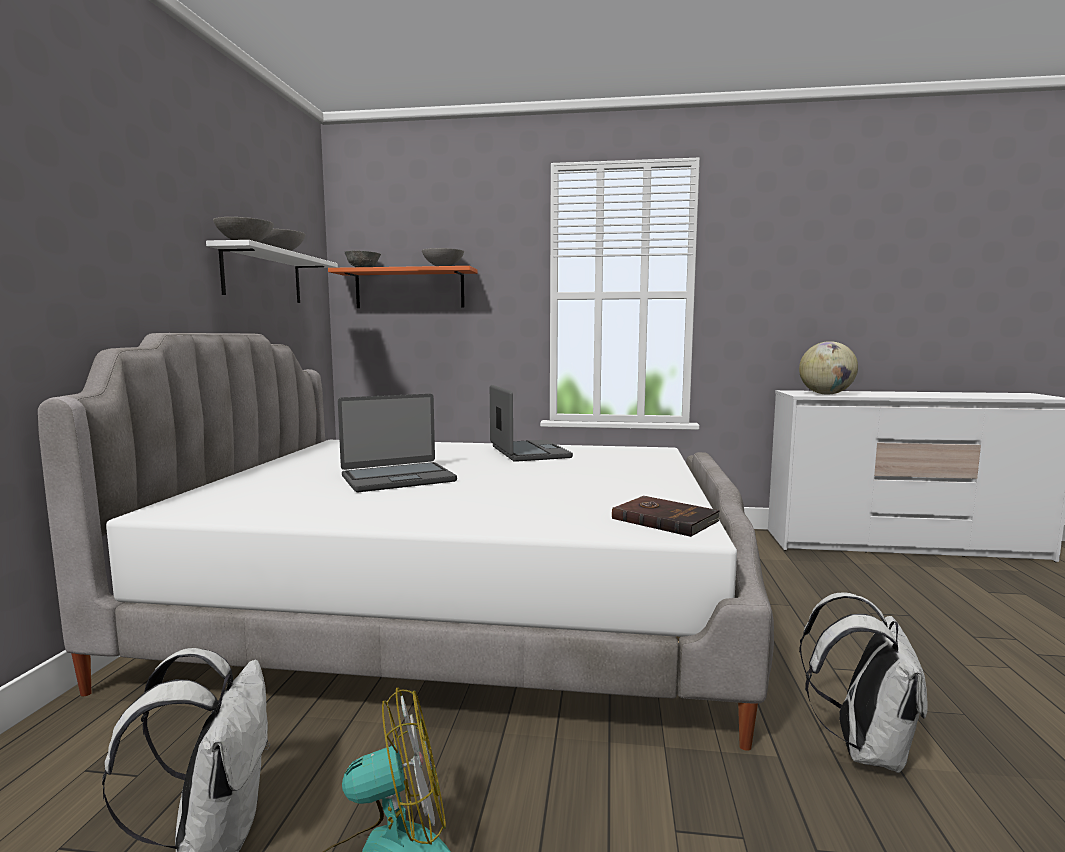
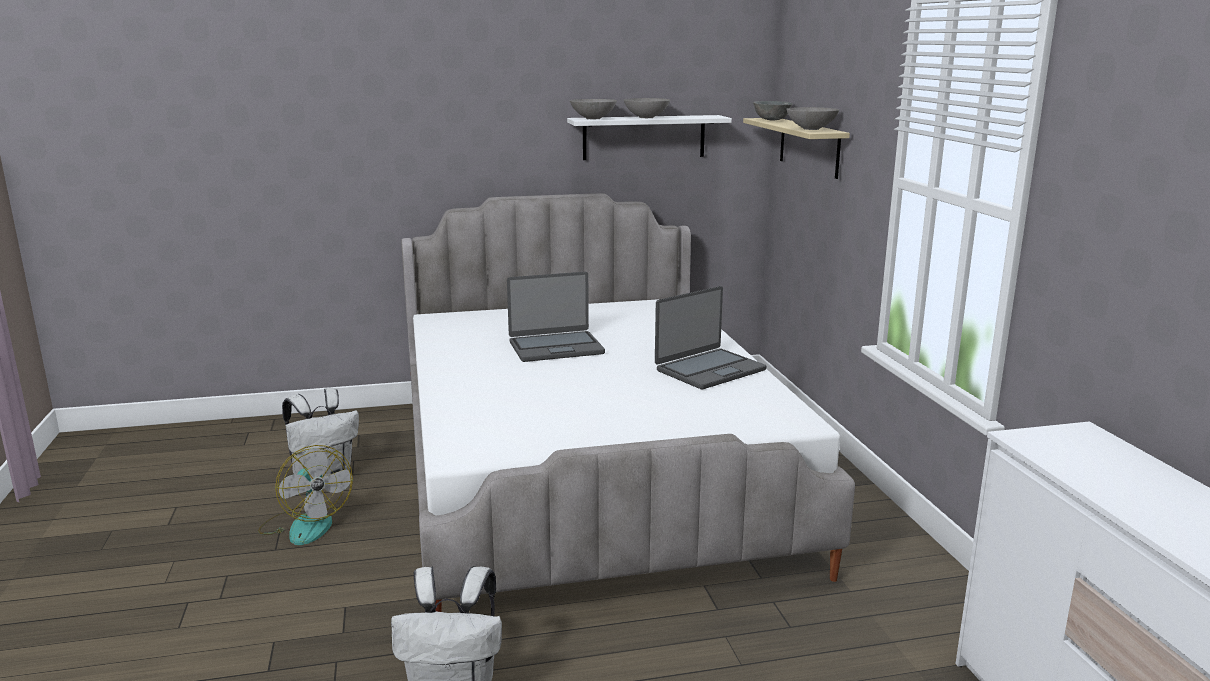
camera: 70 degrees right, 10 degrees up
orange shelf [328,266,478,308] -> beige shelf [743,118,850,179]
laptop [338,394,457,492] -> laptop turned 60 degrees counterclockwise [507,272,605,362]
brown book [612,496,720,537] -> none
globe [799,341,858,395] -> none

